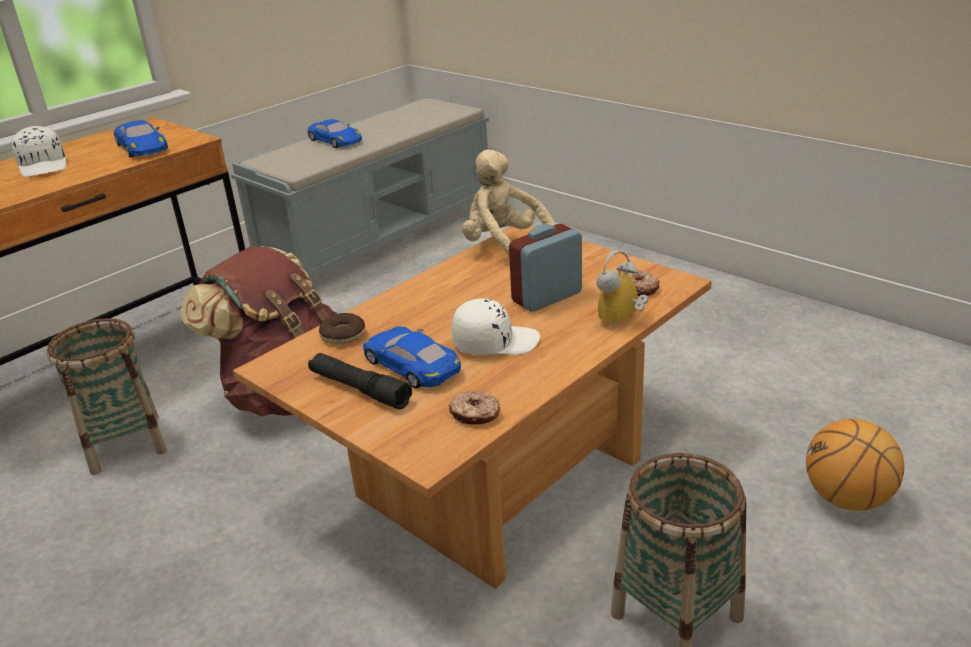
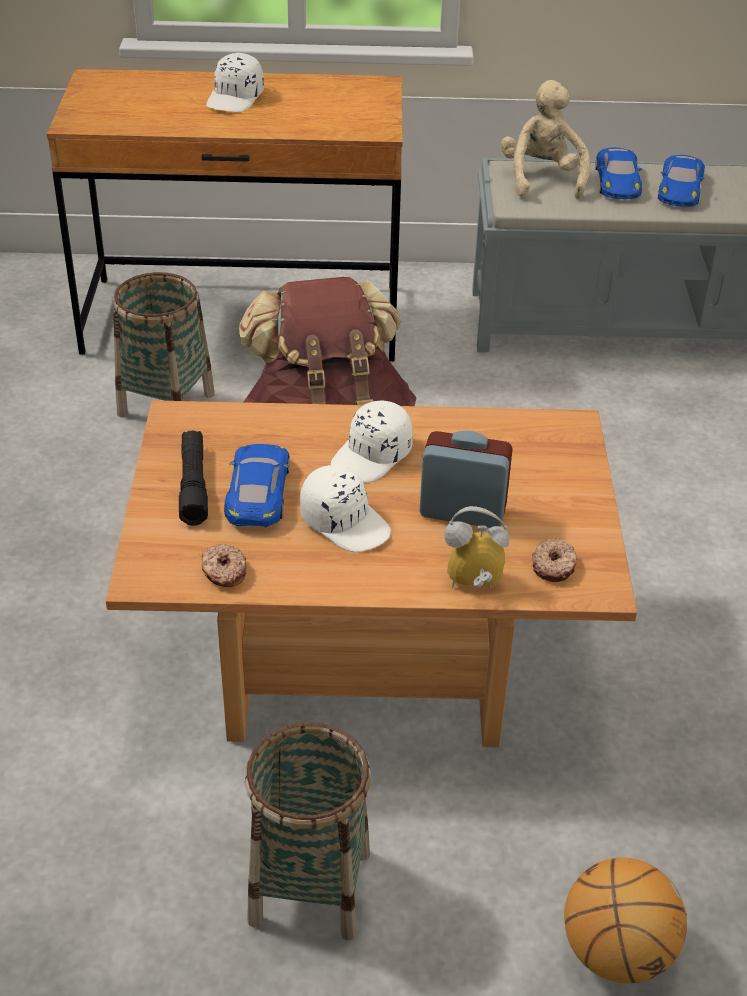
camera: 45 degrees right, 10 degrees up
blue toy car [114,120,168,158] -> blue toy car moved to [658,155,705,207]
donut [319,313,365,345] -> none
beige plush toy [462,150,556,255] -> beige plush toy moved to [501,80,590,199]
none -> white cap [331,401,413,482]

